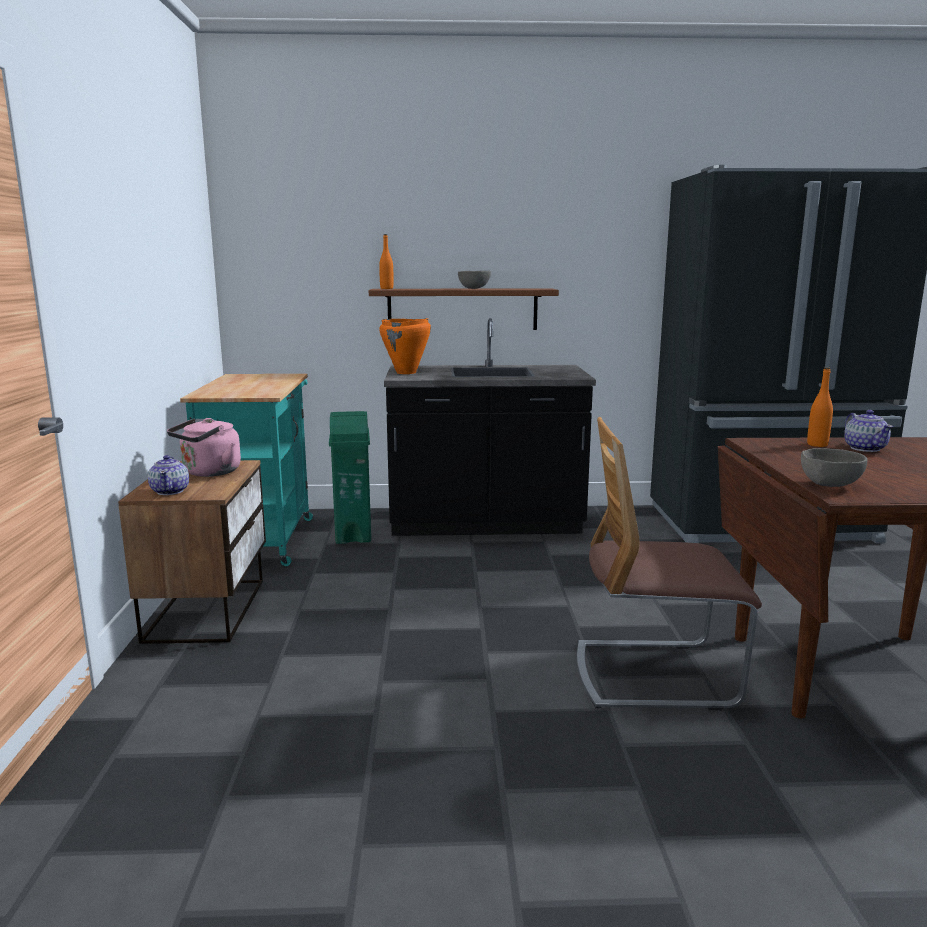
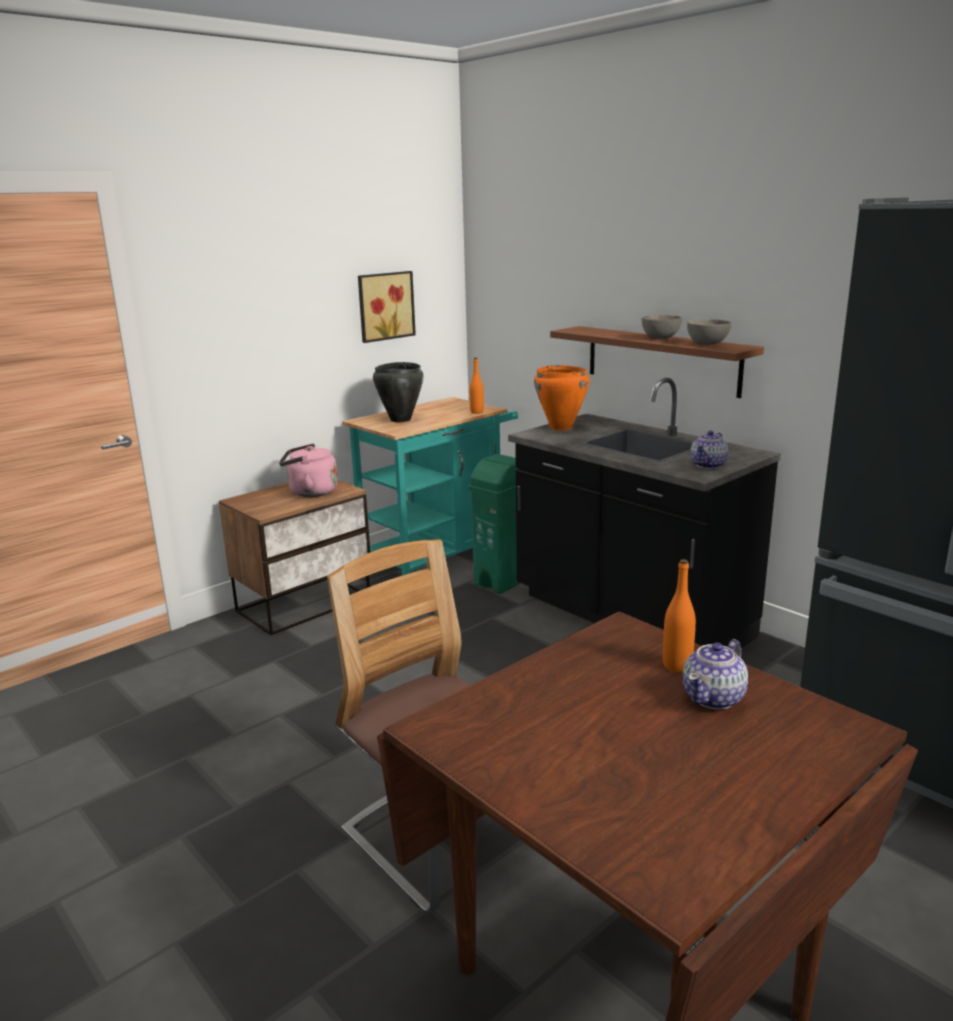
camera: 50 degrees right, 5 degrees up
teapot [148,455,189,495] -> teapot moved to [691,431,728,469]
orange bottle [379,234,394,289] -> orange bottle moved to [469,358,484,414]
grey bowl [801,448,868,487] -> grey bowl moved to [687,319,731,345]
none -> picture [358,271,416,343]
none -> black cooking pot [373,362,424,422]

